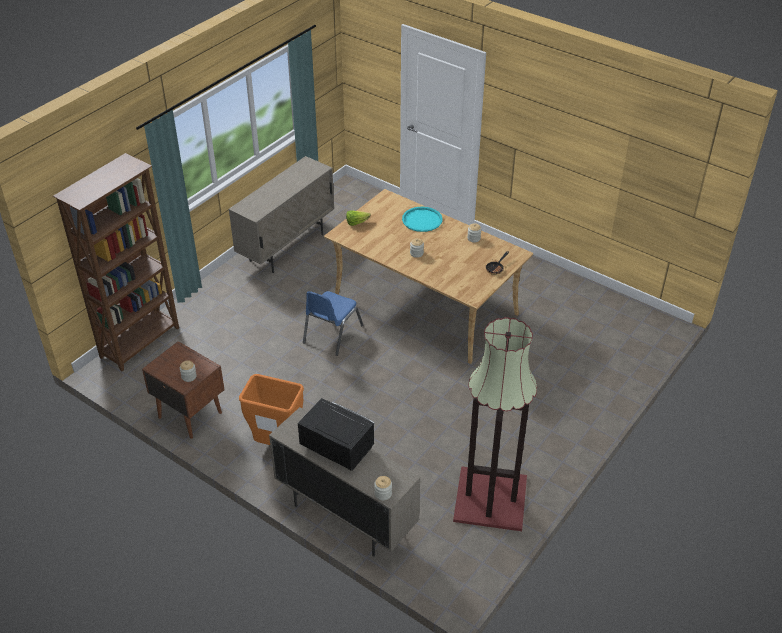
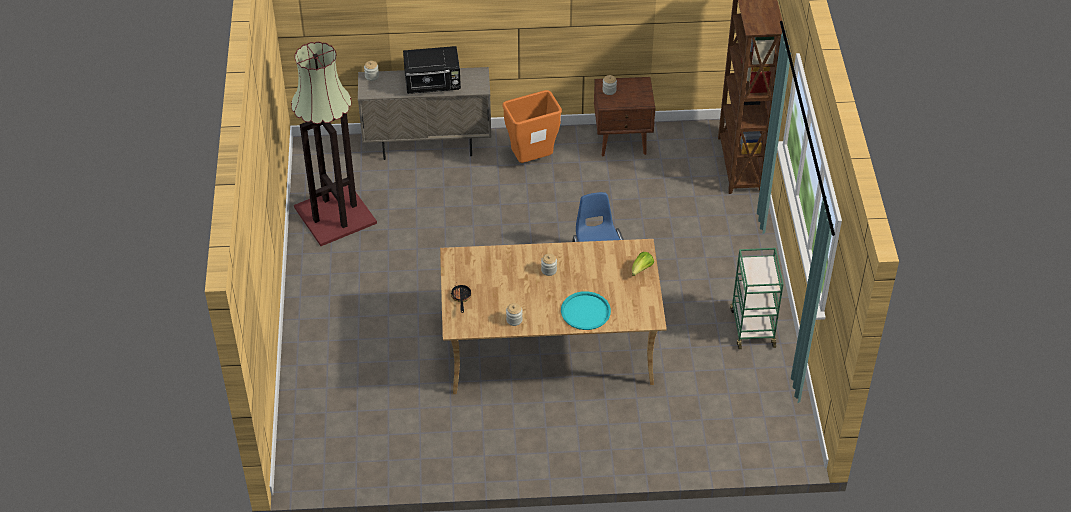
camera: 140 degrees right, 5 degrees up
beige cabinet [228,156,334,273] -> green cart [730,248,784,349]

